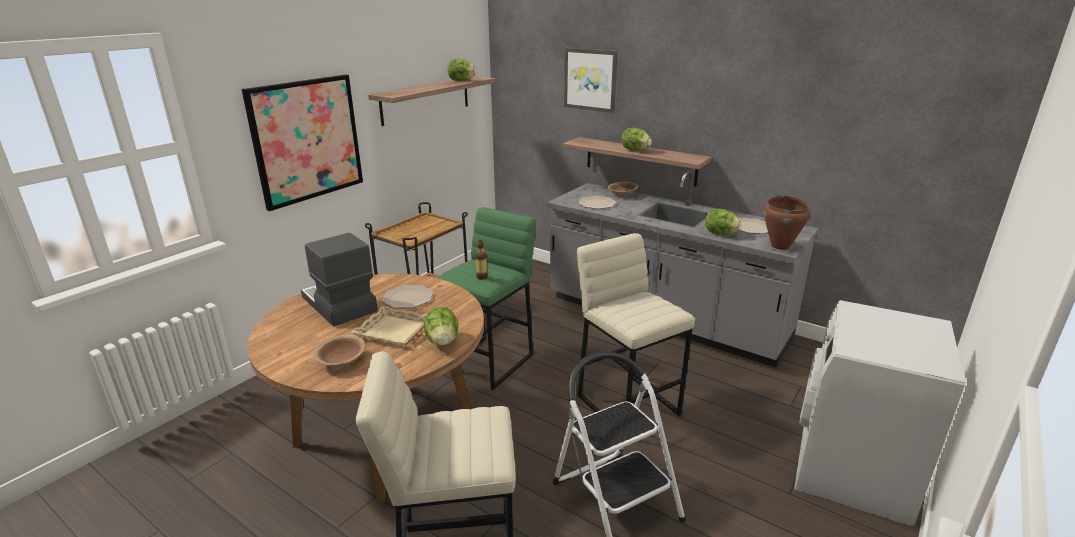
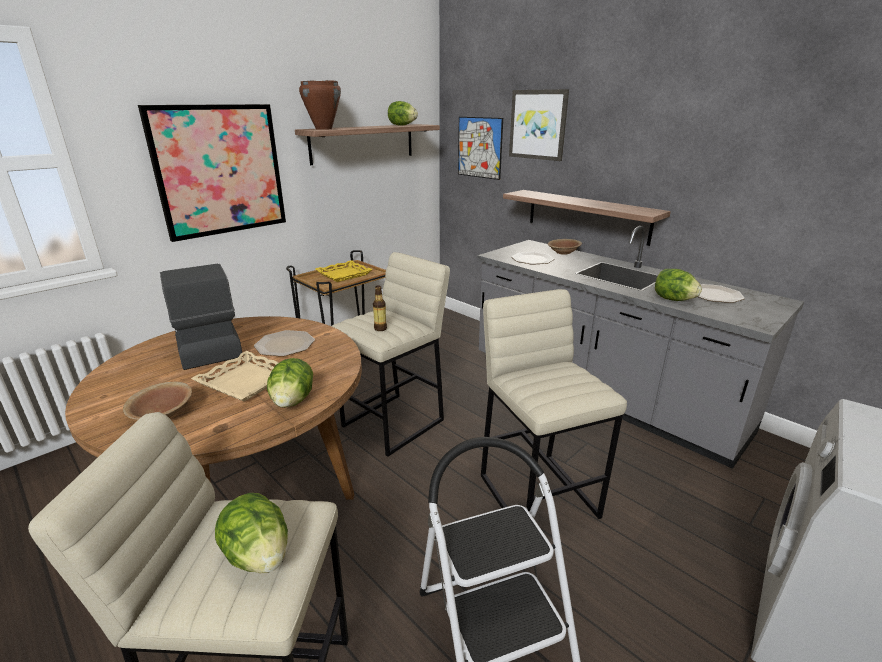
camera: 10 degrees right, 0 degrees up
green stool [436,207,536,390] -> beige stool [332,252,450,457]
lettuce [621,128,652,151] -> lettuce moved to [215,493,288,573]
brown cooking pot [764,196,810,250] -> brown cooking pot moved to [299,80,341,130]
none -> yellow tray [315,260,372,282]
none -> picture [458,117,503,180]

